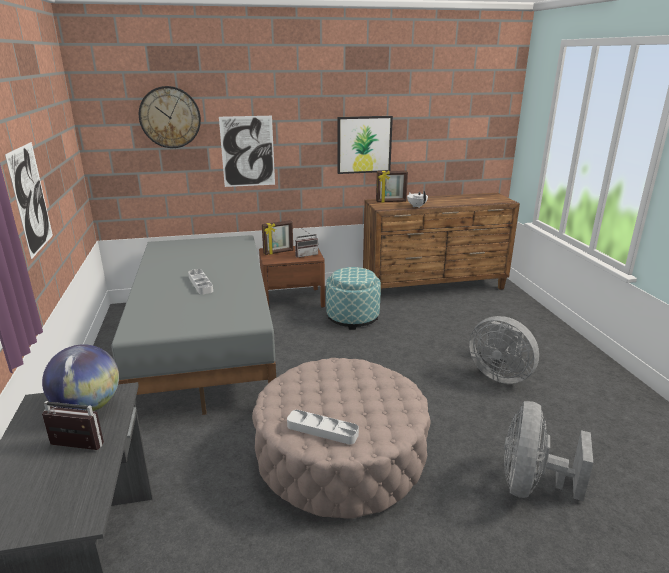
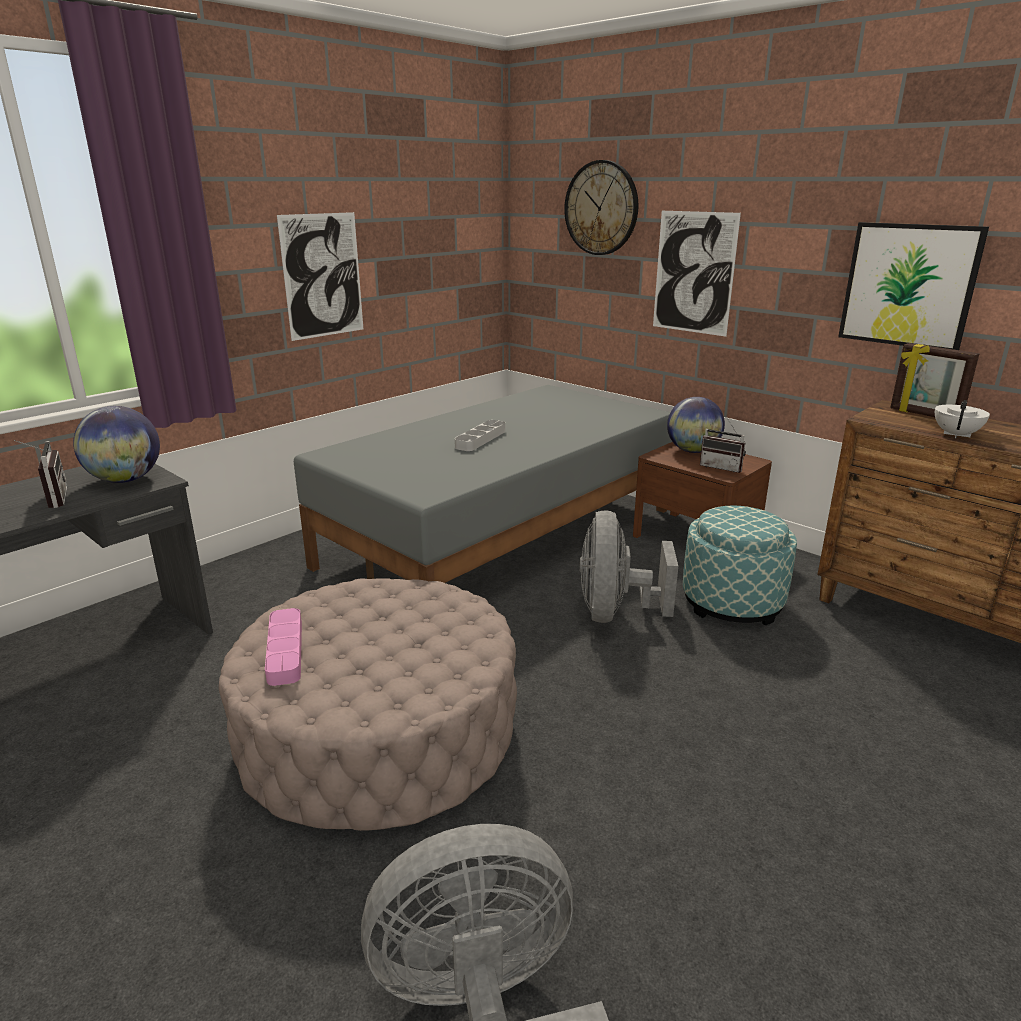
camera: 55 degrees right, 0 degrees up
picture frame [262,220,293,255] -> globe [667,397,725,453]
grey tray [287,410,359,445] -> pink tray [265,608,302,686]
grey fan [469,316,539,384] -> grey fan moved to [580,510,678,623]

